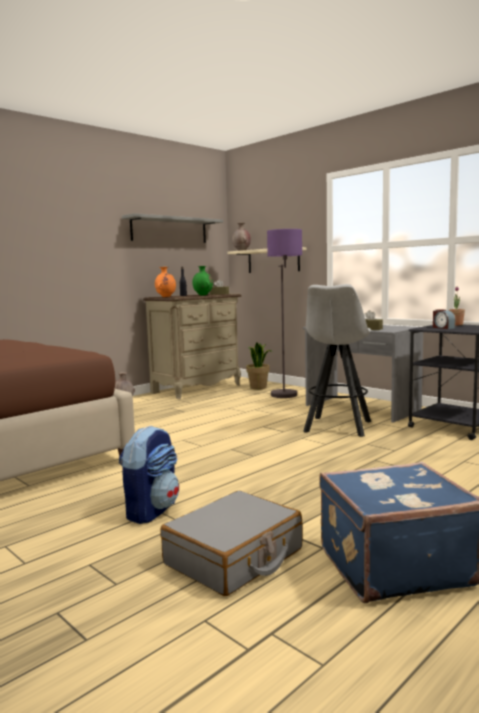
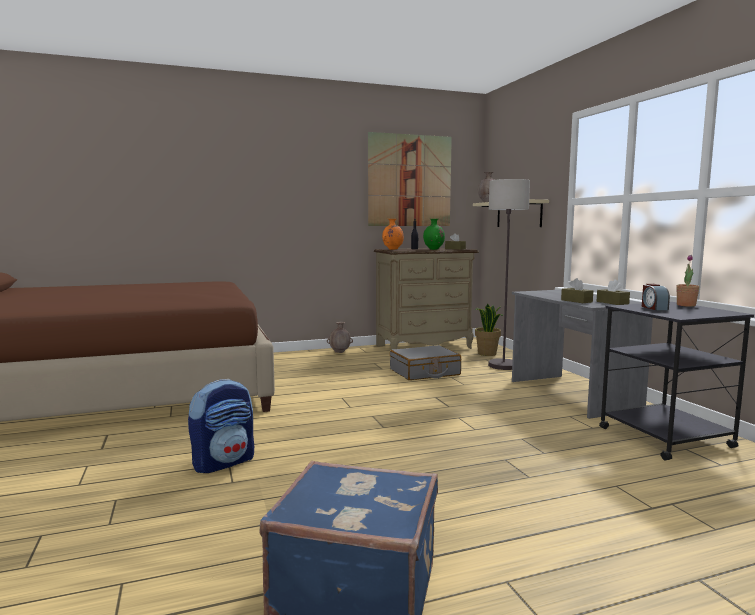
camera: 25 degrees right, 0 degrees up
grey shelf [122,213,223,243] -> picture [368,132,452,226]
grey suitcase [160,491,303,596] -> grey suitcase moved to [390,345,461,380]
purple floor lamp [267,229,302,398] -> grey floor lamp [488,179,530,370]
grey stool [304,284,371,437] -> none
none -> brown tissue box [597,279,630,305]

